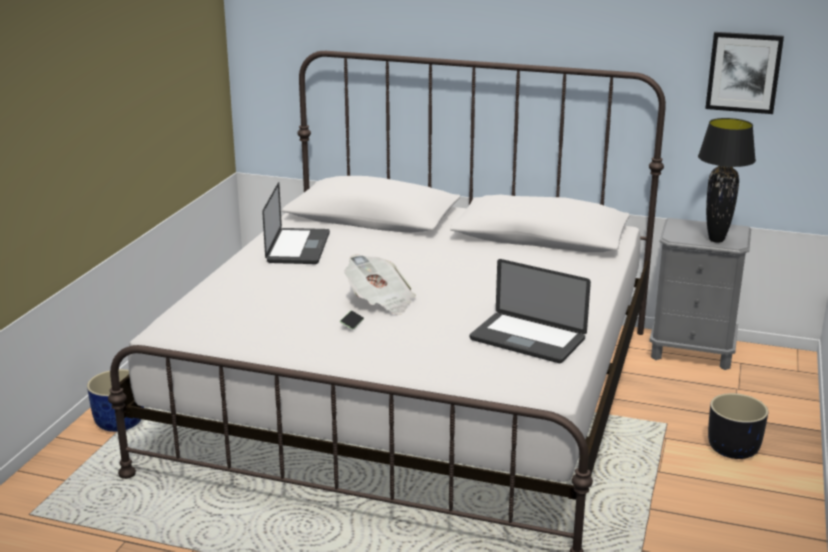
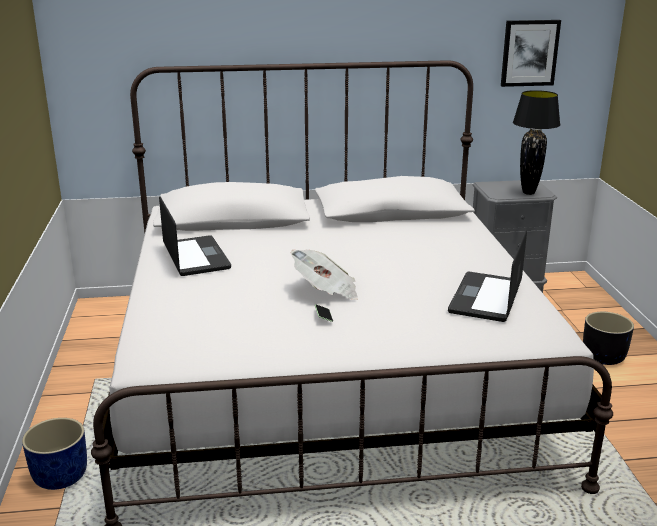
camera: 25 degrees left, 0 degrees up
laptop [470,259,591,363] -> laptop turned 105 degrees clockwise [448,229,527,322]

